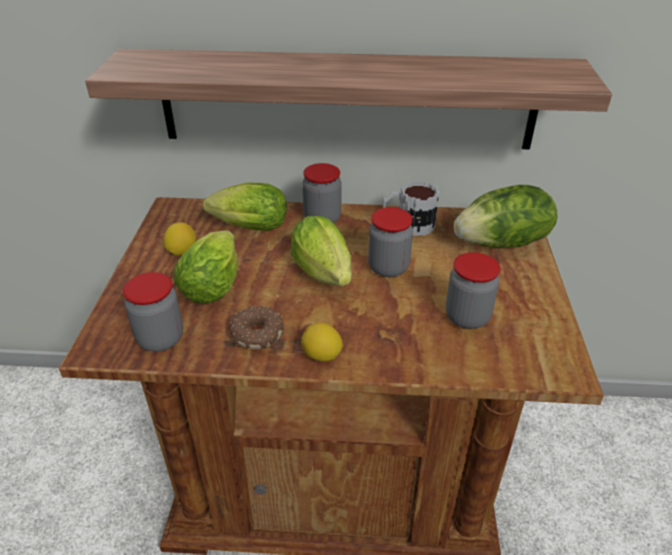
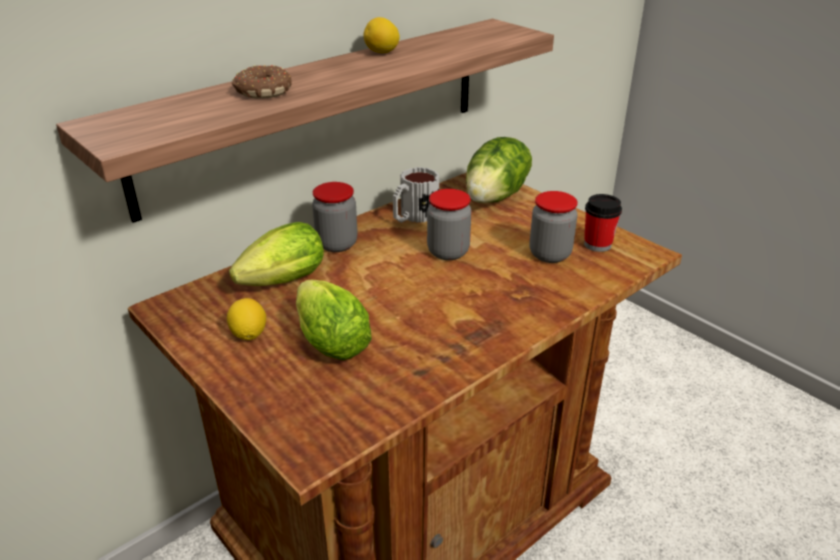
camera: 45 degrees left, 5 degrees down
jar [123,272,183,352] -> none
donut [230,306,284,349] -> donut moved to [231,65,292,99]
lettuce [291,216,352,286] -> none
lemon [301,323,343,362] -> lemon moved to [363,17,399,53]
none -> cup [584,194,622,252]

